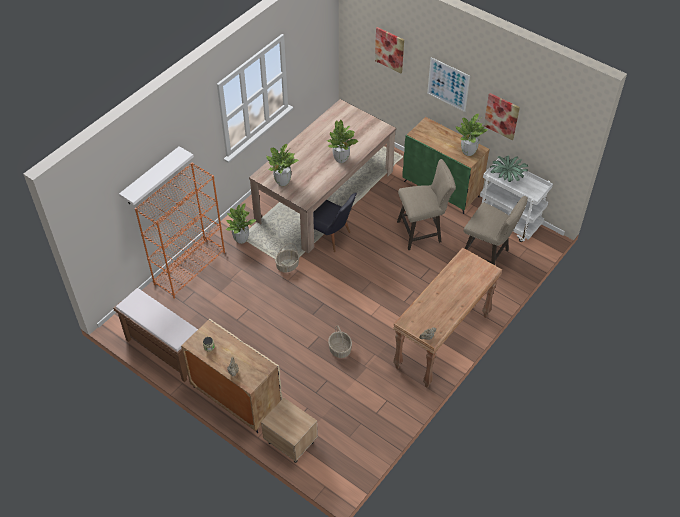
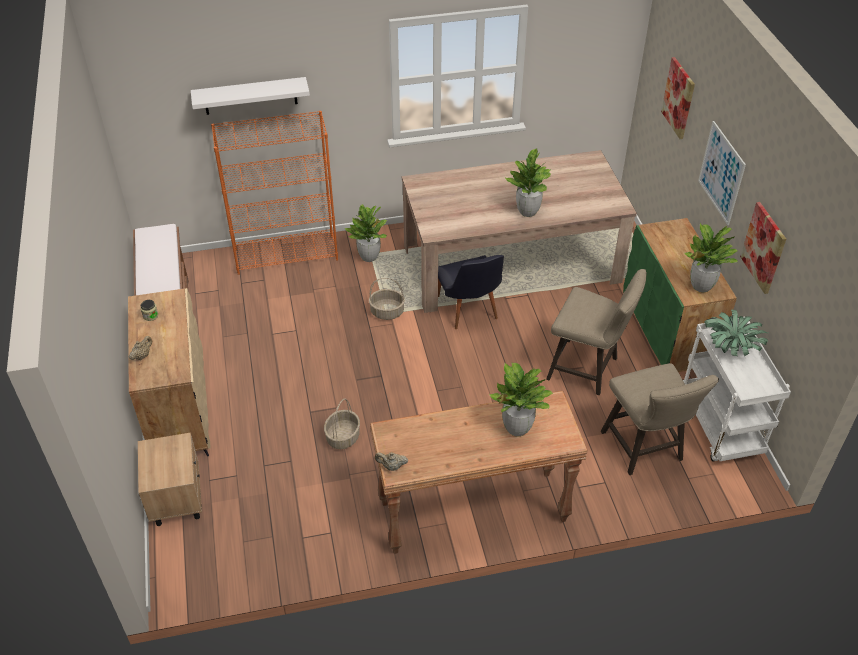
camera: 40 degrees right, 5 degrees down
potted plant [266,144,299,186] -> potted plant moved to [489,363,553,436]

